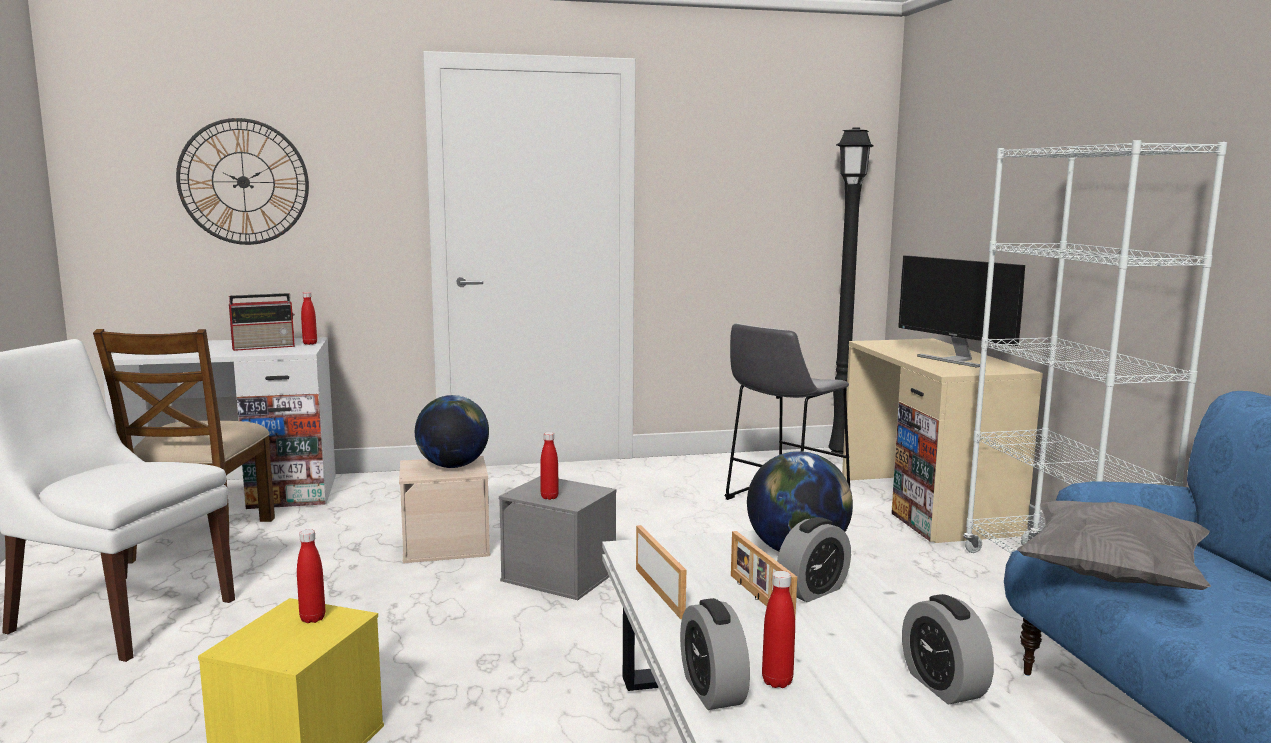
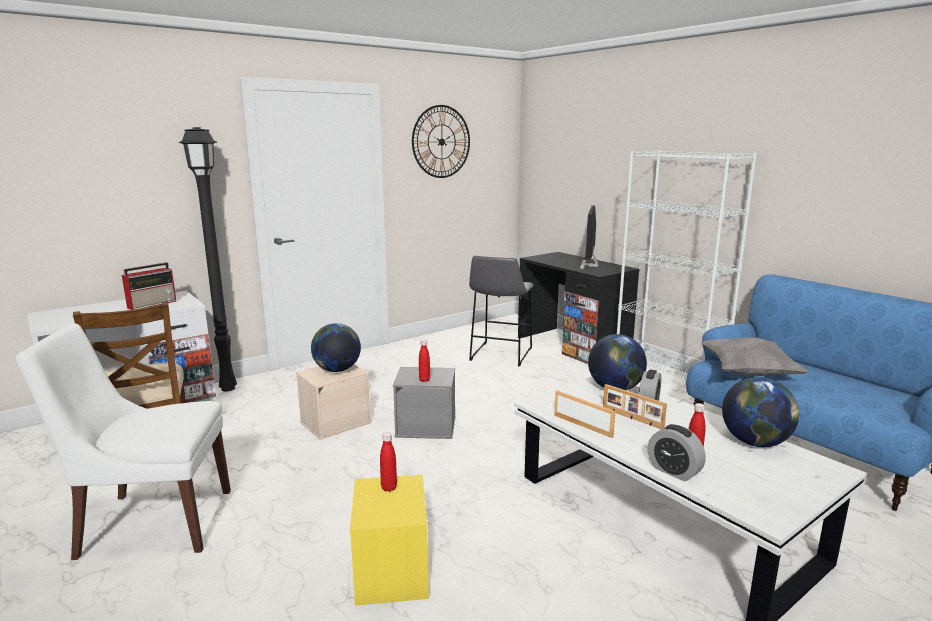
camera: 25 degrees left, 5 degrees up
wall clock [176,118,309,245] -> wall clock moved to [412,105,470,178]
red bottle [301,292,317,345] -> none
black floor lamp [828,127,874,454] -> black floor lamp moved to [179,127,237,391]
beige desk [842,339,1043,543] -> black desk [518,252,639,364]
monitor [898,255,1025,368] -> monitor turned 75 degrees clockwise [580,205,599,269]
alarm clock [902,594,994,705] -> globe [722,377,799,447]

